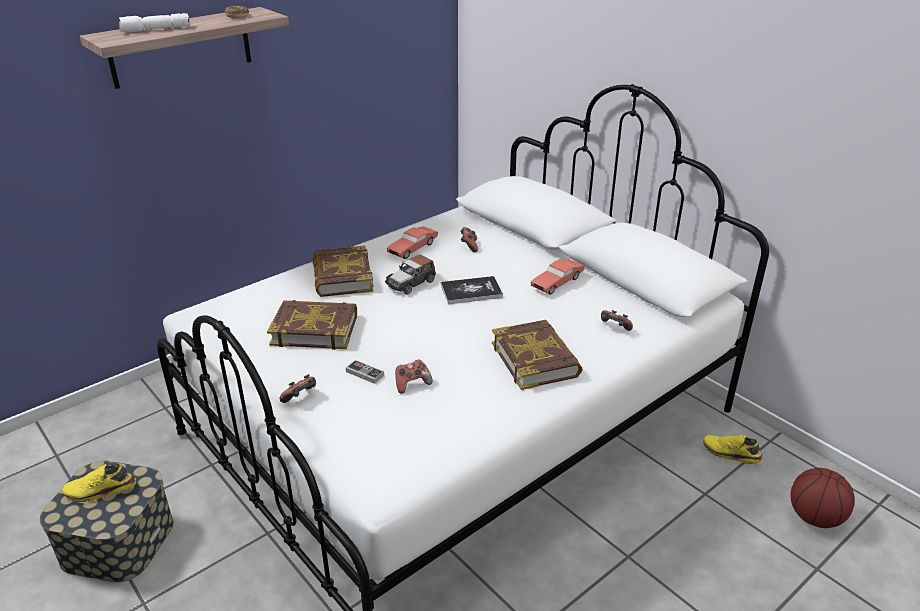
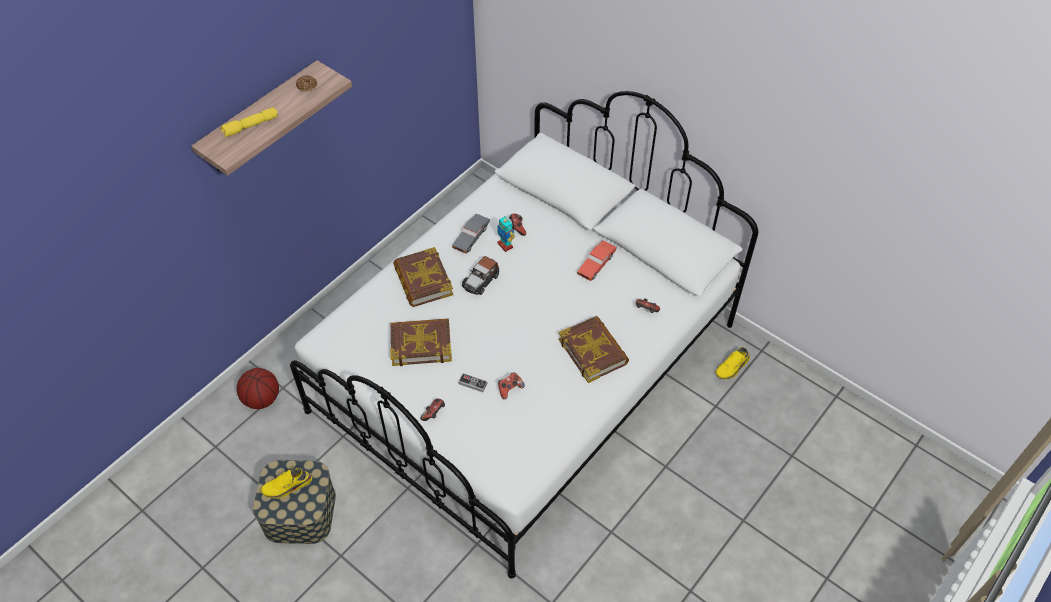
camera: 10 degrees left, 20 degrees up
white flashlight [119,13,190,32] -> yellow flashlight [221,107,278,137]
red toy car [387,226,438,259] -> grey toy car [452,214,490,254]
book [441,276,503,304] -> none
yellow shoe [703,435,762,464] -> yellow shoe turned 60 degrees counterclockwise [716,347,750,380]
basketball [790,468,855,528] -> basketball moved to [237,368,279,409]
none -> toy robot [497,217,515,252]

